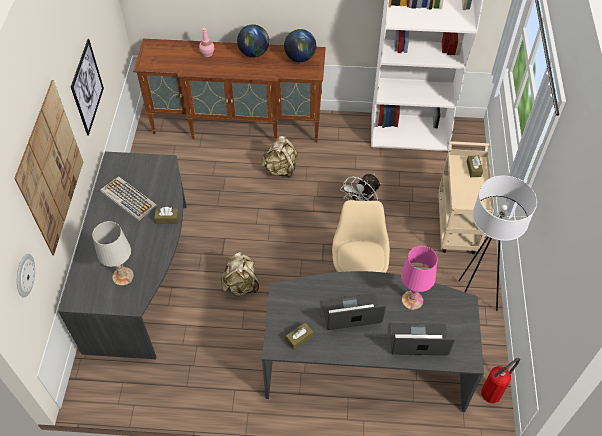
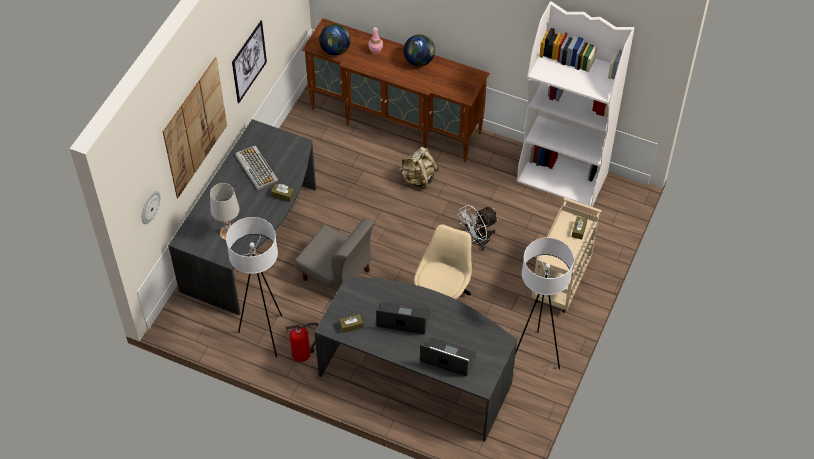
camera: 20 degrees right, 0 degrees up
beige backpack [221,252,259,296] -> grey chair [295,218,374,290]
globe [284,29,316,62] -> globe moved to [319,24,351,56]
pink table lamp [401,246,438,310] -> none
fire extinguisher [481,358,520,403] -> fire extinguisher moved to [285,323,319,362]
none -> white floor lamp [226,217,282,357]

